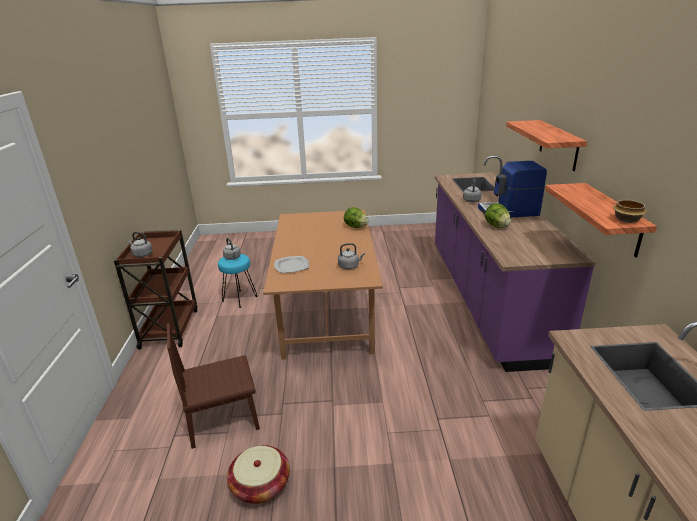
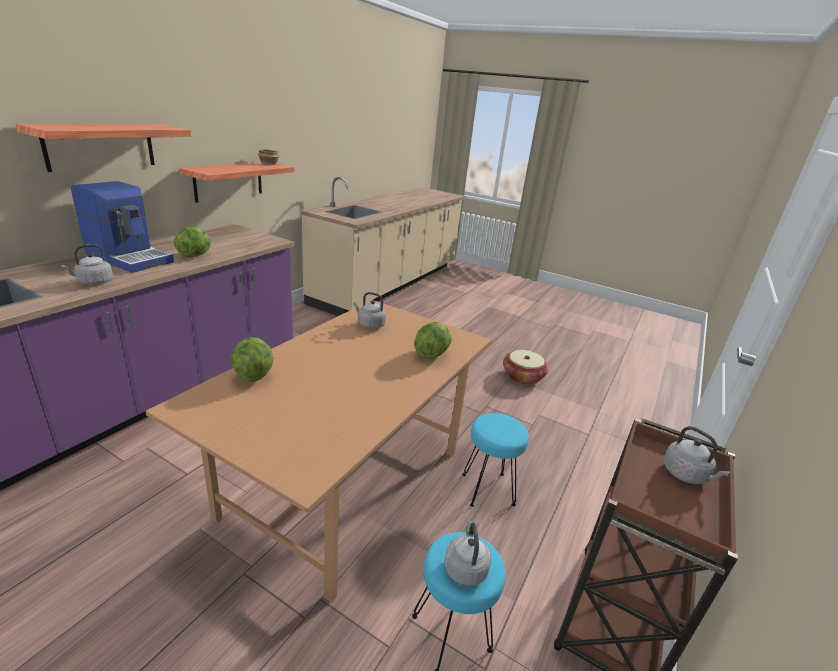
camera: 150 degrees left, 0 degrees up
brown chair [167,323,260,449] -> none
plate [274,256,309,273] -> lettuce [414,322,452,359]
none -> turquoise stool [462,413,529,507]

